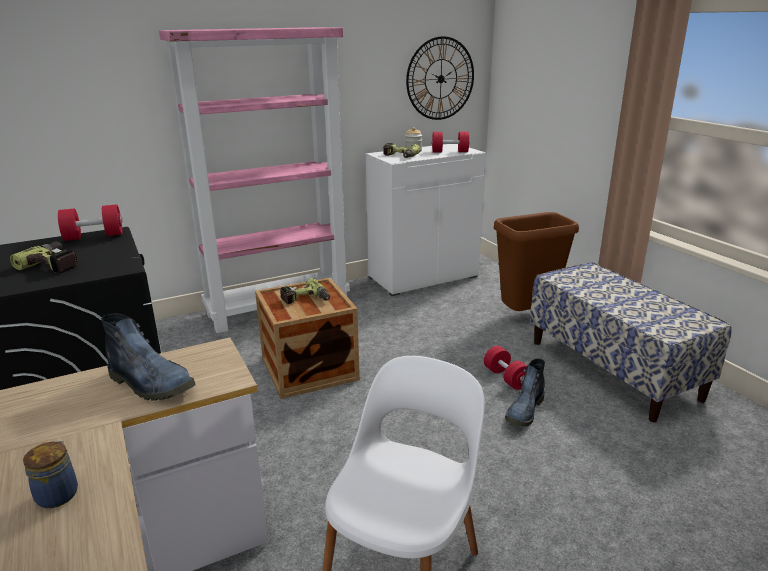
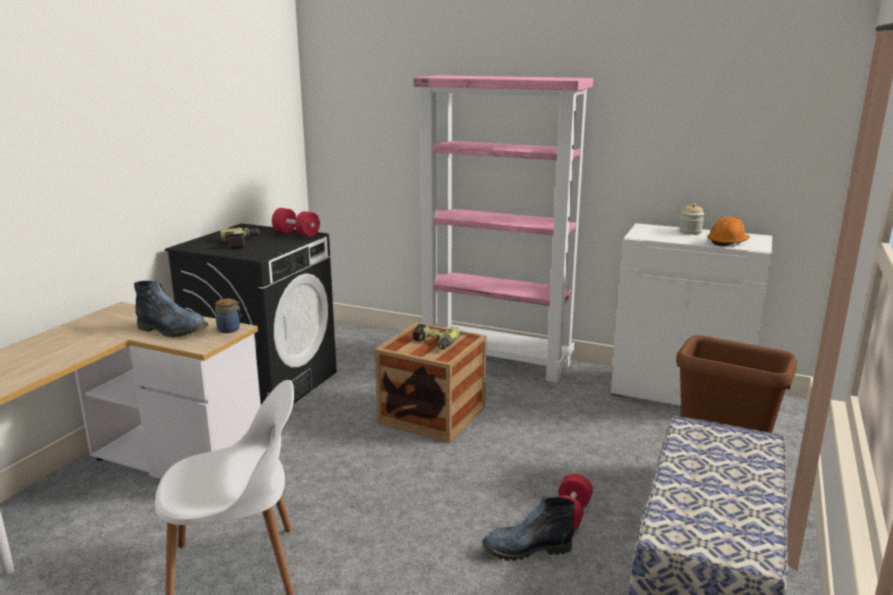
camera: 50 degrees right, 5 degrees down
jar [23,441,78,508] -> jar moved to [215,299,242,333]
boot [101,313,196,401] -> boot turned 60 degrees counterclockwise [134,281,209,337]
power drill [383,143,421,158] -> none
wall clock [406,36,474,120] -> none
red dumbbell [431,131,470,153] -> orange hard hat [707,217,750,246]

